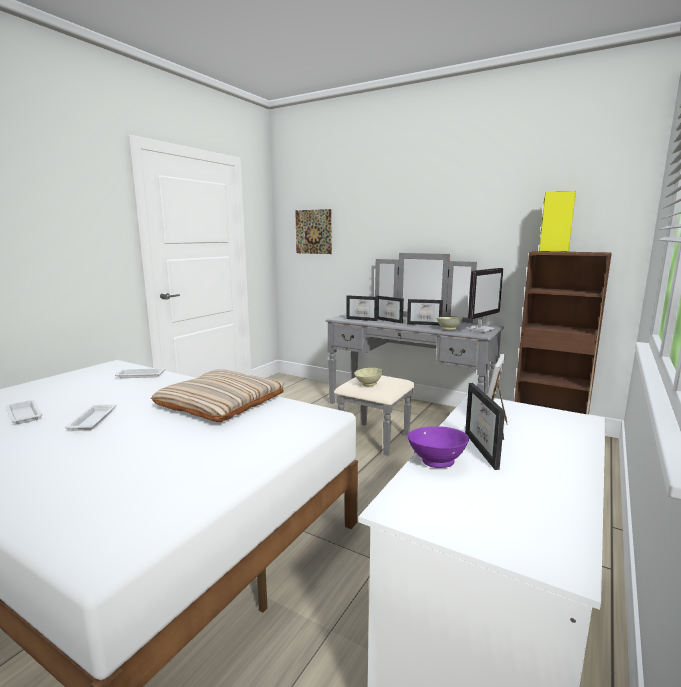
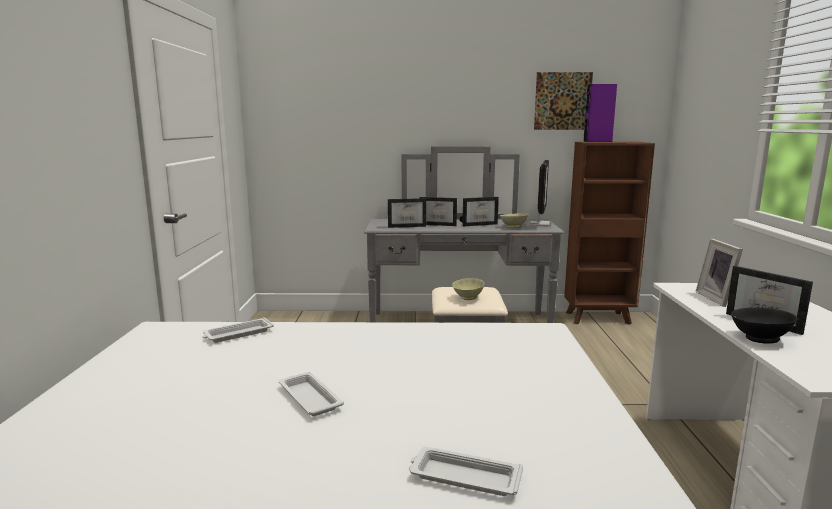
camera: 30 degrees left, 0 degrees up
white tray [6,400,42,424] -> white tray moved to [410,447,523,496]
beige pillow [151,369,284,422] -> none
picture [295,209,332,254] -> picture moved to [534,72,593,130]
purple bowl [407,426,469,468] -> black bowl [731,308,798,344]
yellow speaker [539,191,576,252] -> purple speaker [583,84,617,142]

